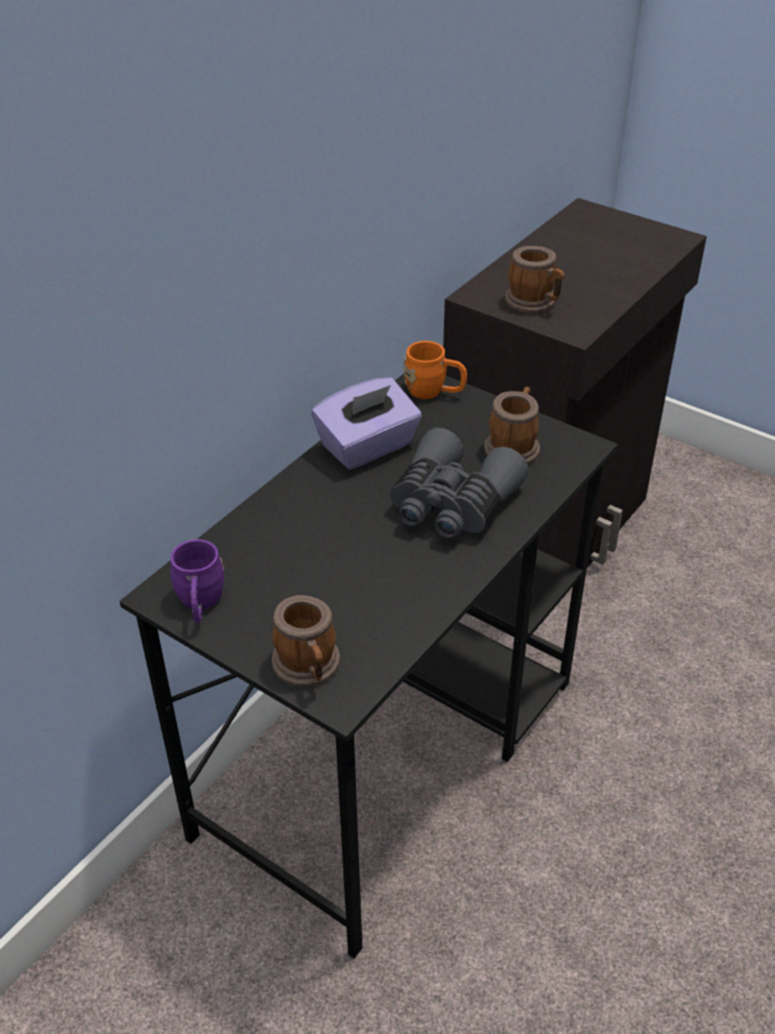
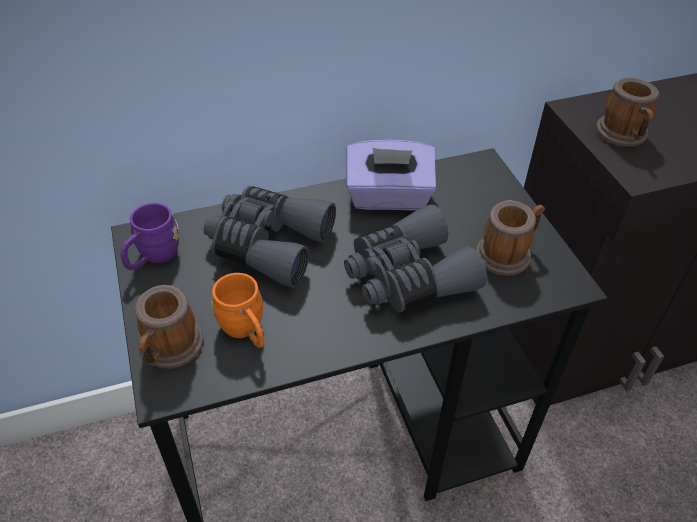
camera: 35 degrees right, 5 degrees up
orange mug [403,341,467,399] -> orange mug moved to [211,273,264,348]
none -> grey binoculars [203,186,336,288]

